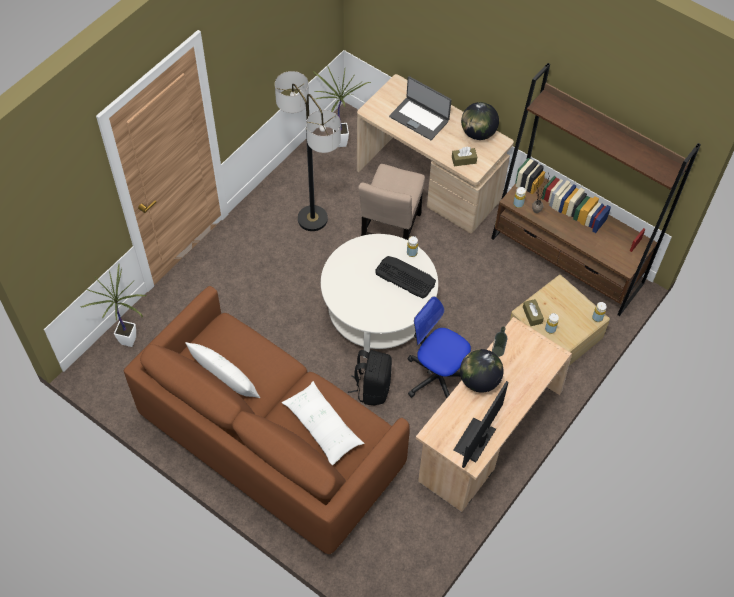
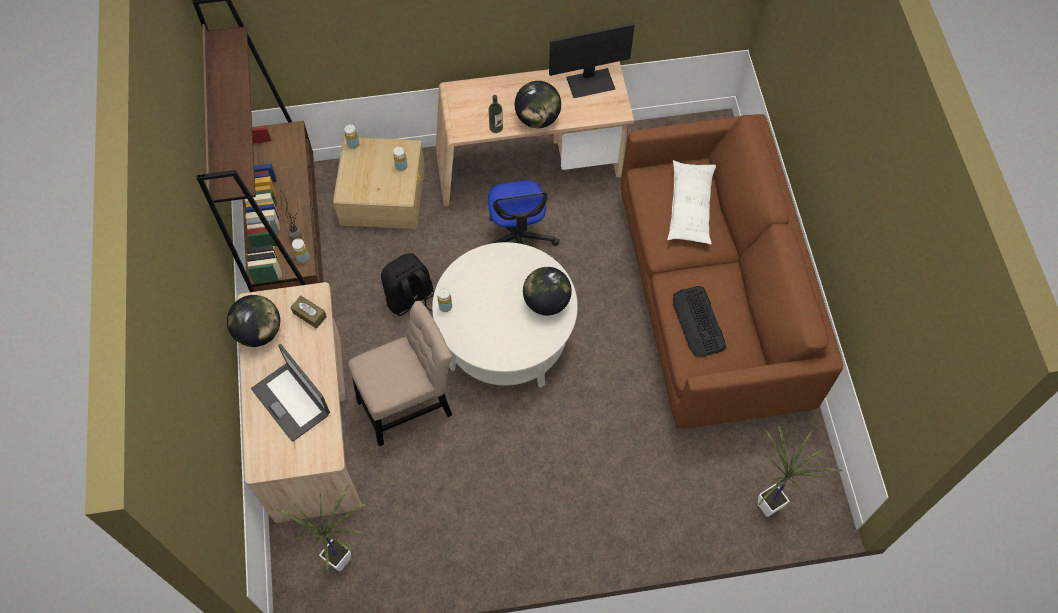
camera: 135 degrees left, 5 degrees up
white pillow [185,342,260,398] -> none
floor lamp [275,71,341,231] -> none
black backpack [348,350,392,406] -> black backpack moved to [381,253,434,316]
keyboard [375,256,436,299] -> keyboard moved to [673,286,726,356]
laptop [389,76,452,140] -> laptop turned 150 degrees clockwise [251,344,330,442]
brown tissue box [523,299,544,326] -> none
none -> globe [523,267,572,315]

